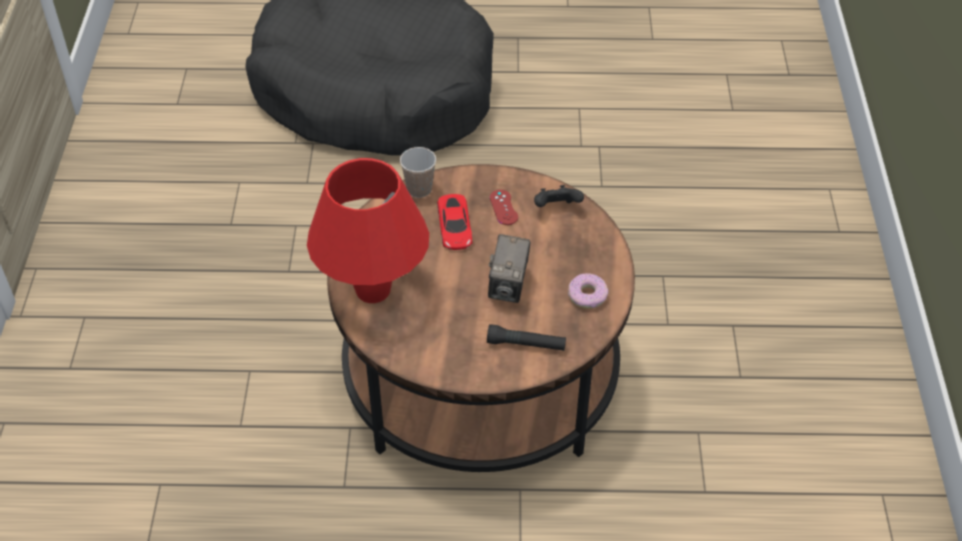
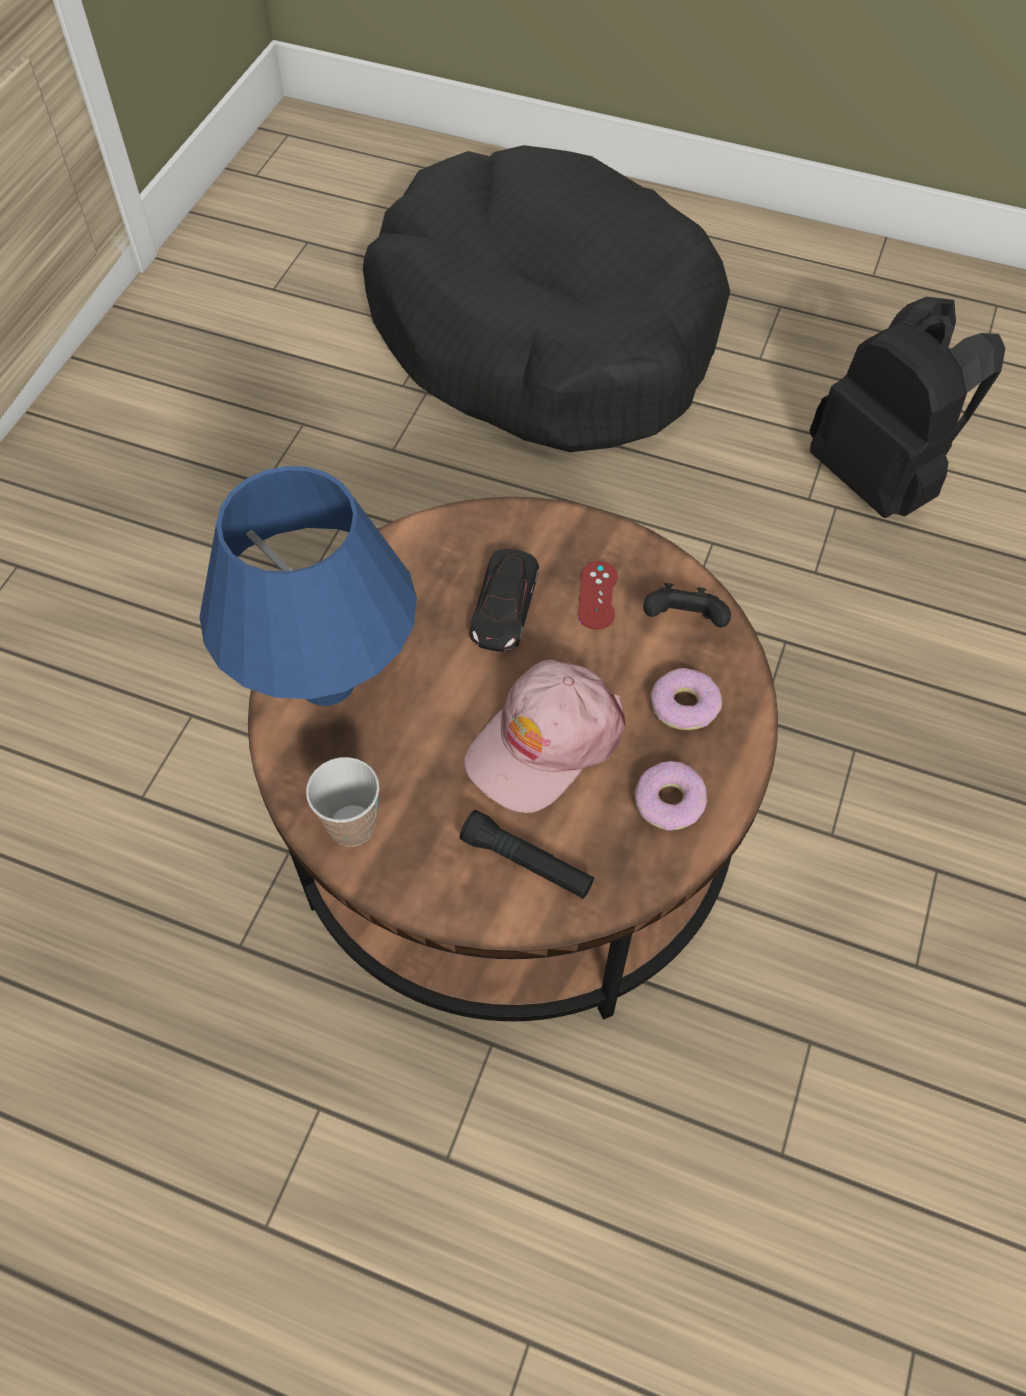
camera: 20 degrees right, 10 degrees up
red table lamp [307,158,429,303] -> blue table lamp [200,466,417,706]
cup [400,147,436,198] -> cup moved to [306,757,379,847]
red toy car [437,194,472,250] -> black toy car [470,549,539,652]
camera [488,234,531,303] -> pink cap [464,659,626,813]
none -> donut [651,668,722,730]
none -> black backpack [810,297,1005,518]

